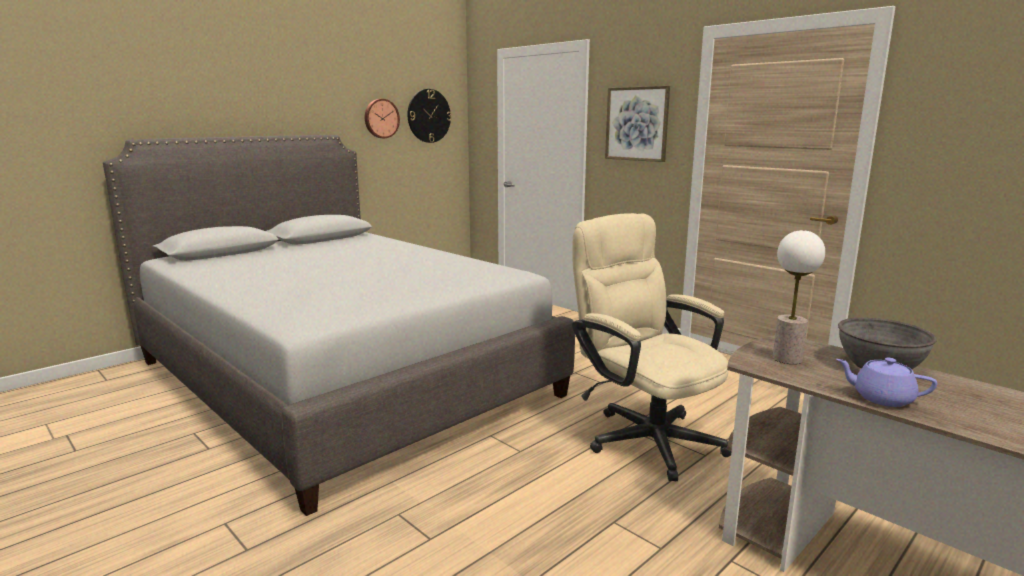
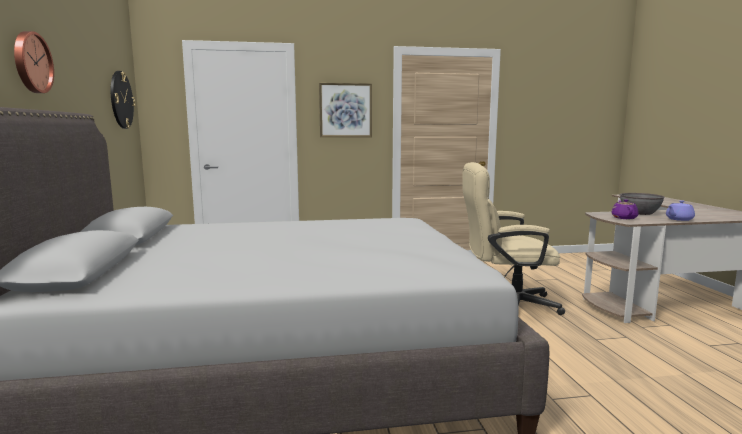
camera: 55 degrees left, 5 degrees down
wall clock [365,99,400,138] -> wall clock moved to [14,31,54,93]
table lamp [773,230,825,364] -> purple teapot [611,199,639,219]

